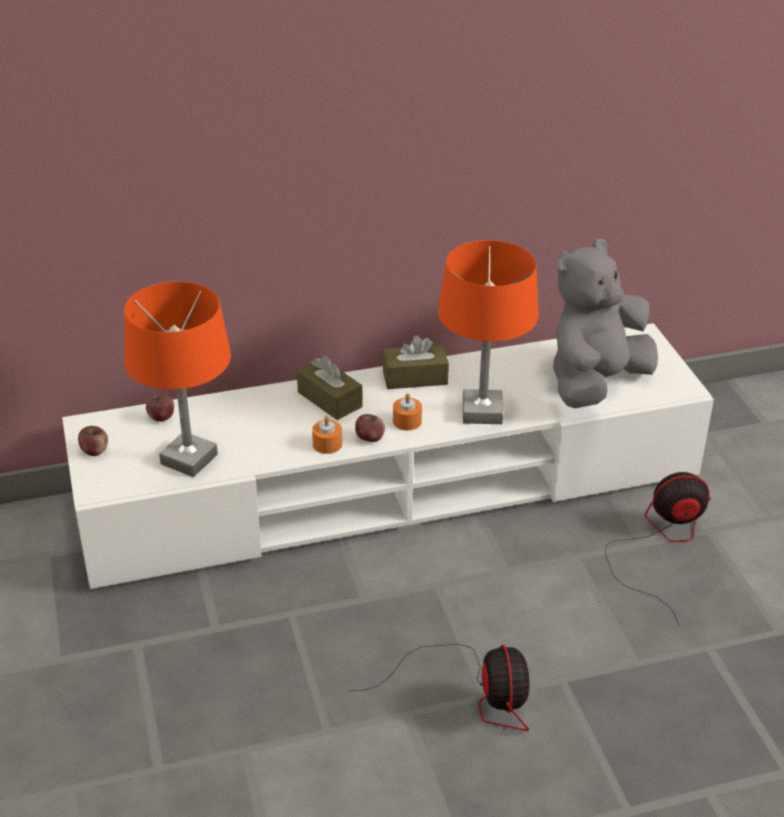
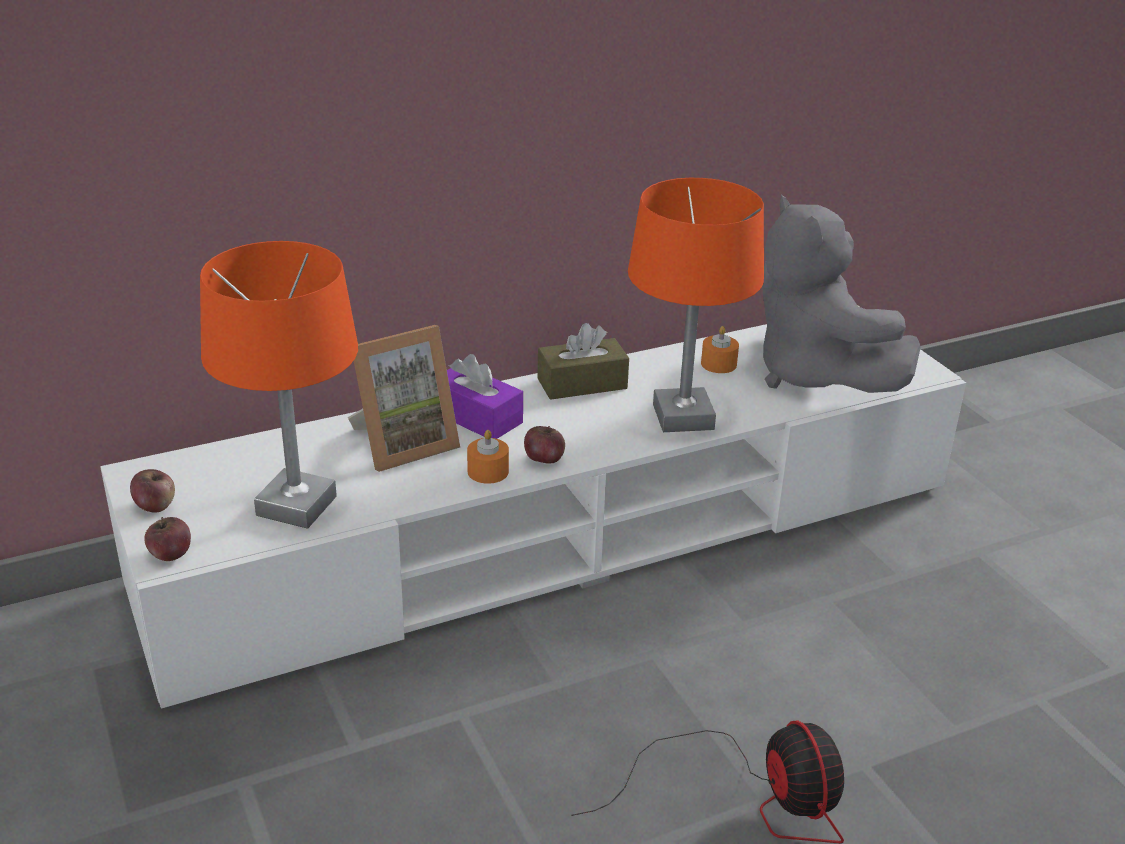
camera: 10 degrees left, 5 degrees down
apple [146,394,174,422] -> apple moved to [145,517,191,561]
brown tissue box [297,356,363,420] -> purple tissue box [447,354,523,439]
orange candle [393,393,422,430] -> orange candle moved to [701,326,739,373]
grey plush toy [553,239,658,408] -> grey plush toy turned 60 degrees counterclockwise [762,194,921,393]
fan [605,472,711,625] -> none
none -> picture frame [348,325,460,472]

